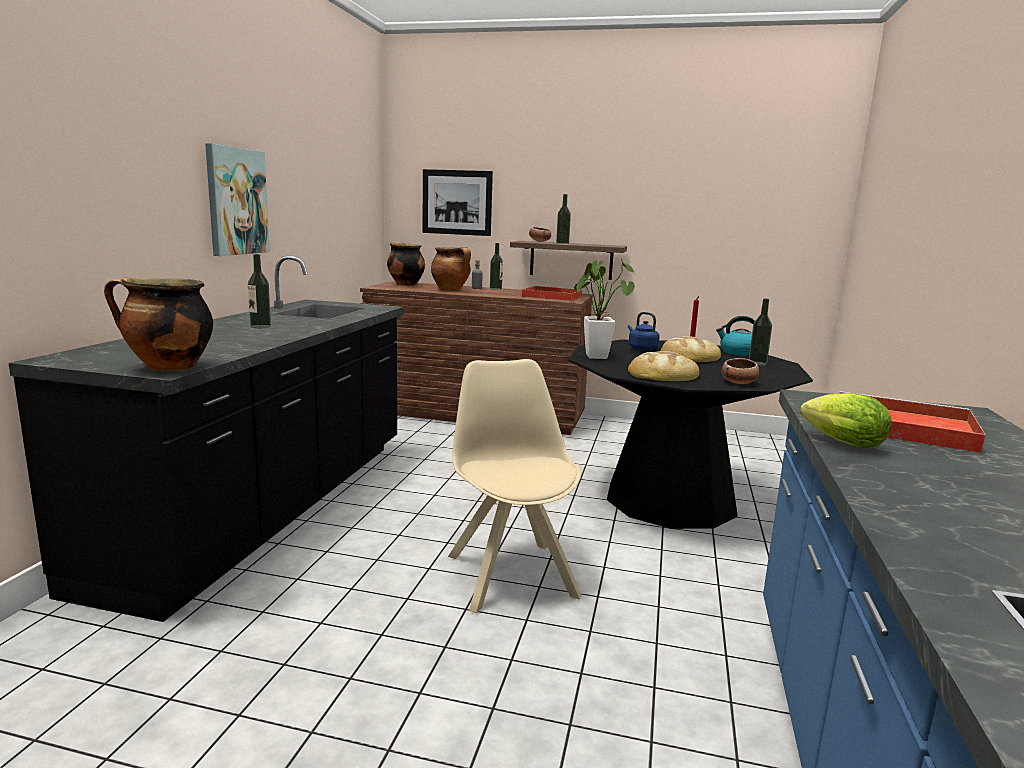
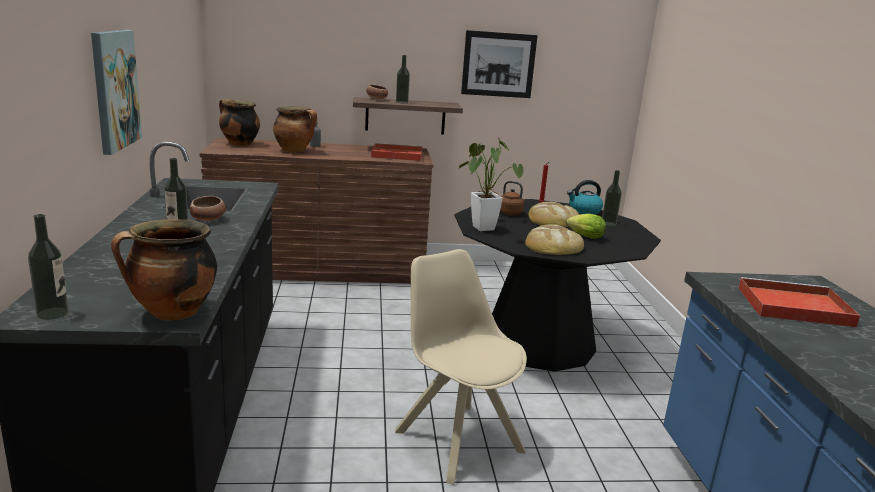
camera: 20 degrees left, 5 degrees up
picture [422,169,493,236] -> picture moved to [461,30,538,98]
bottle [490,243,503,290] -> bottle moved to [28,214,68,320]
blue kettle [628,312,660,350] -> brown kettle [494,181,525,215]
bowl [722,358,759,384] -> bowl moved to [190,196,226,221]
lettuce [800,393,891,448] -> lettuce moved to [566,214,606,239]

